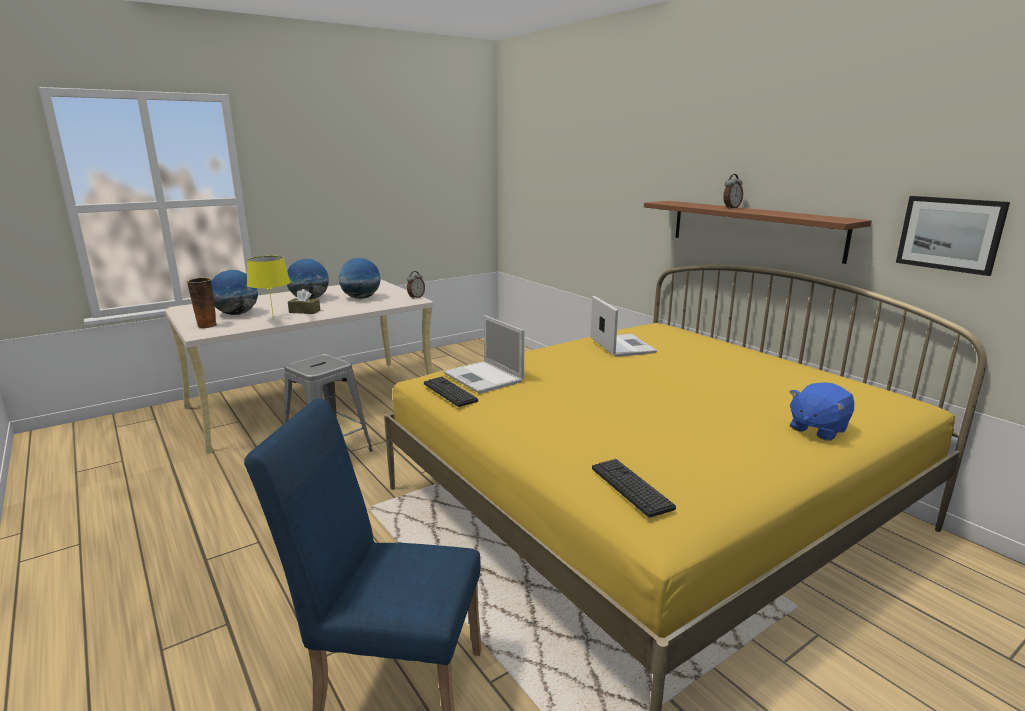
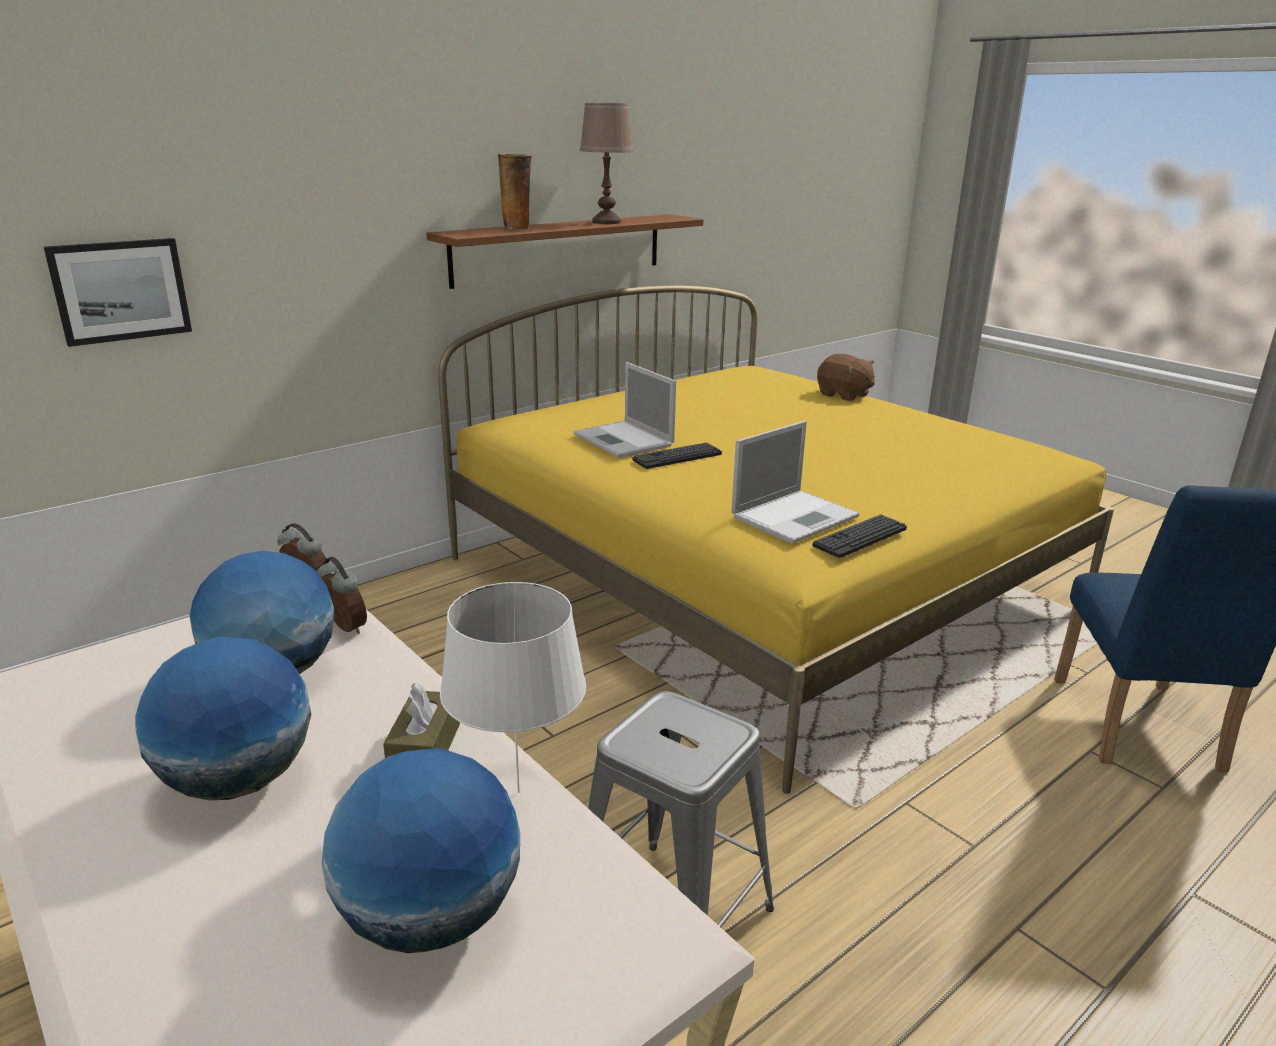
camera: 95 degrees left, 5 degrees up
vase [187,277,218,329] -> vase moved to [498,153,532,229]
yellow table lamp [247,256,290,320] -> white table lamp [440,582,586,793]
laptop [591,296,657,357] -> laptop turned 105 degrees counterclockwise [573,362,676,458]
keyboard [592,459,676,518] -> keyboard moved to [632,442,722,469]
alarm clock [723,174,743,209] -> alarm clock moved to [317,556,367,634]
blue plush toy [790,382,854,440] -> brown plush toy [817,354,875,401]
picture [896,196,1010,276] -> picture moved to [44,238,192,347]
none -> brown table lamp [580,103,634,224]

